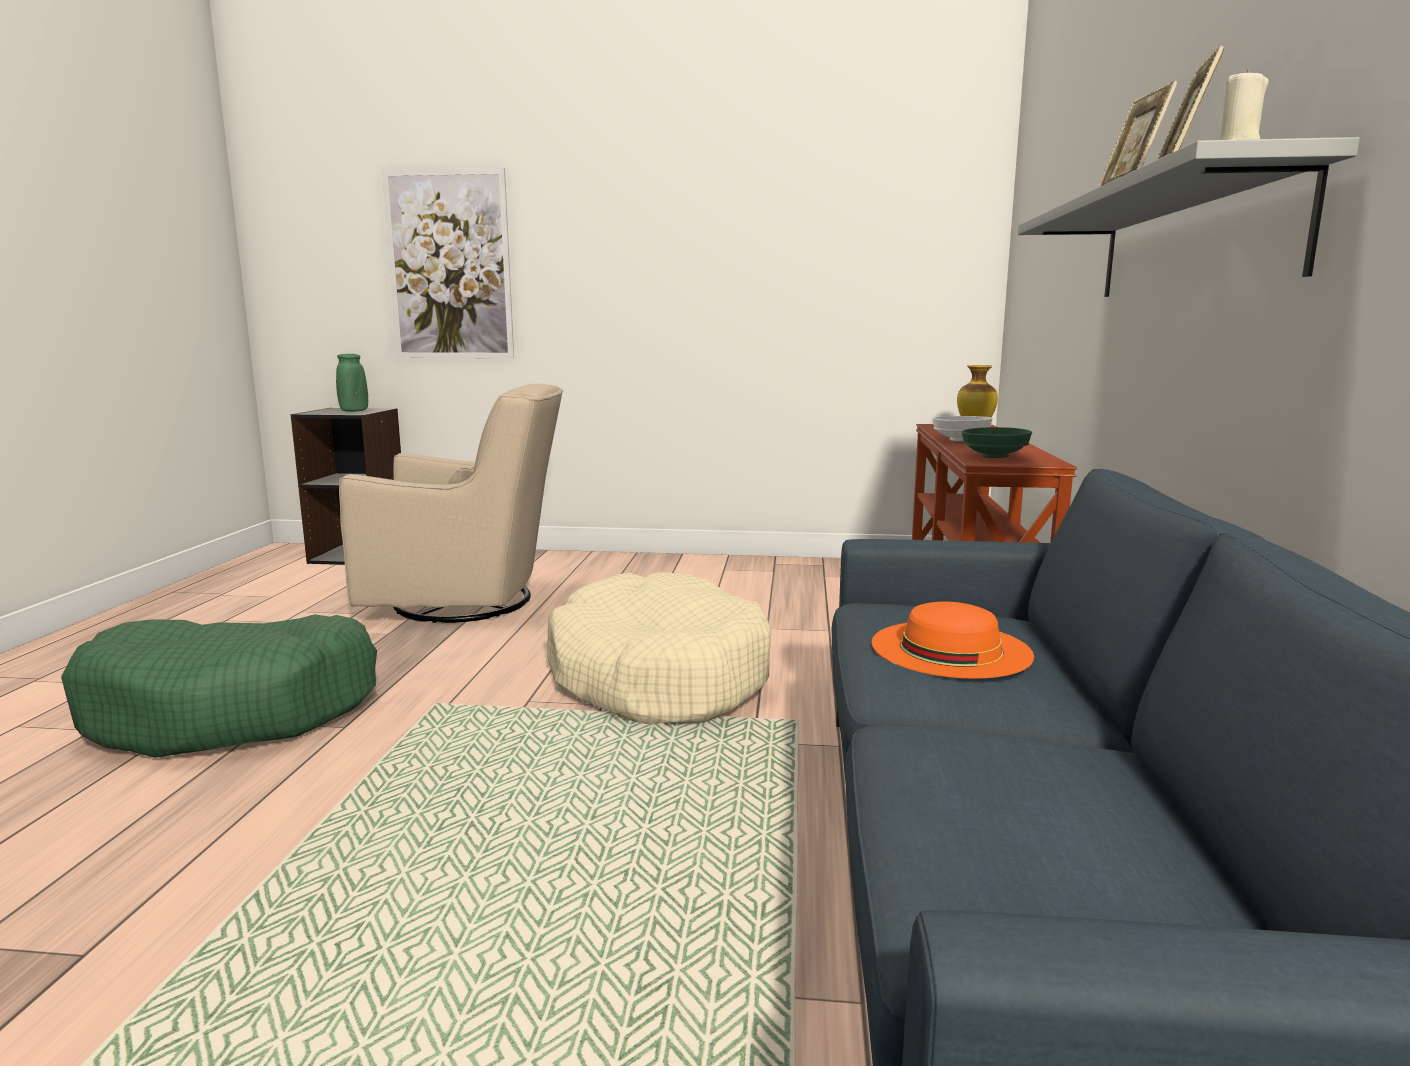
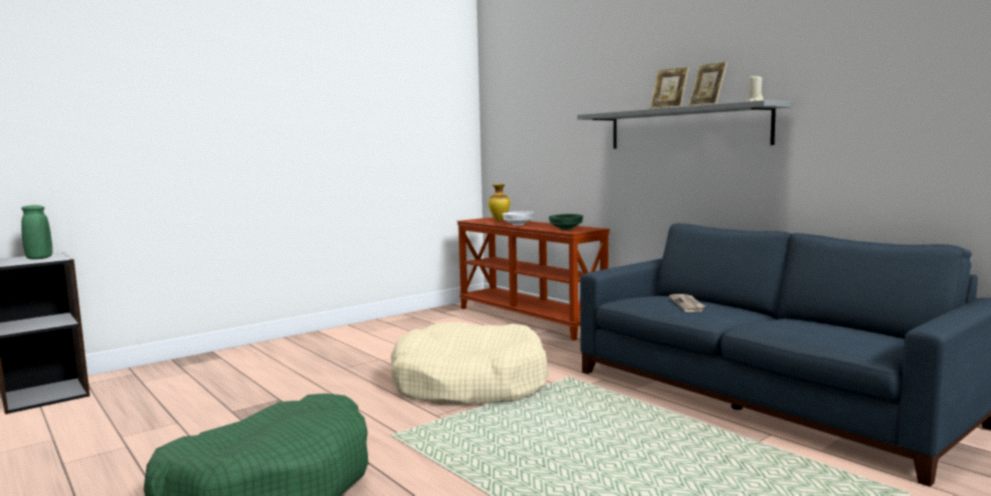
camera: 45 degrees left, 5 degrees down
beige armchair [339,384,563,623] -> none
picture [382,168,514,358] -> none
orange hat [872,602,1034,679] -> newspaper [669,294,705,312]

